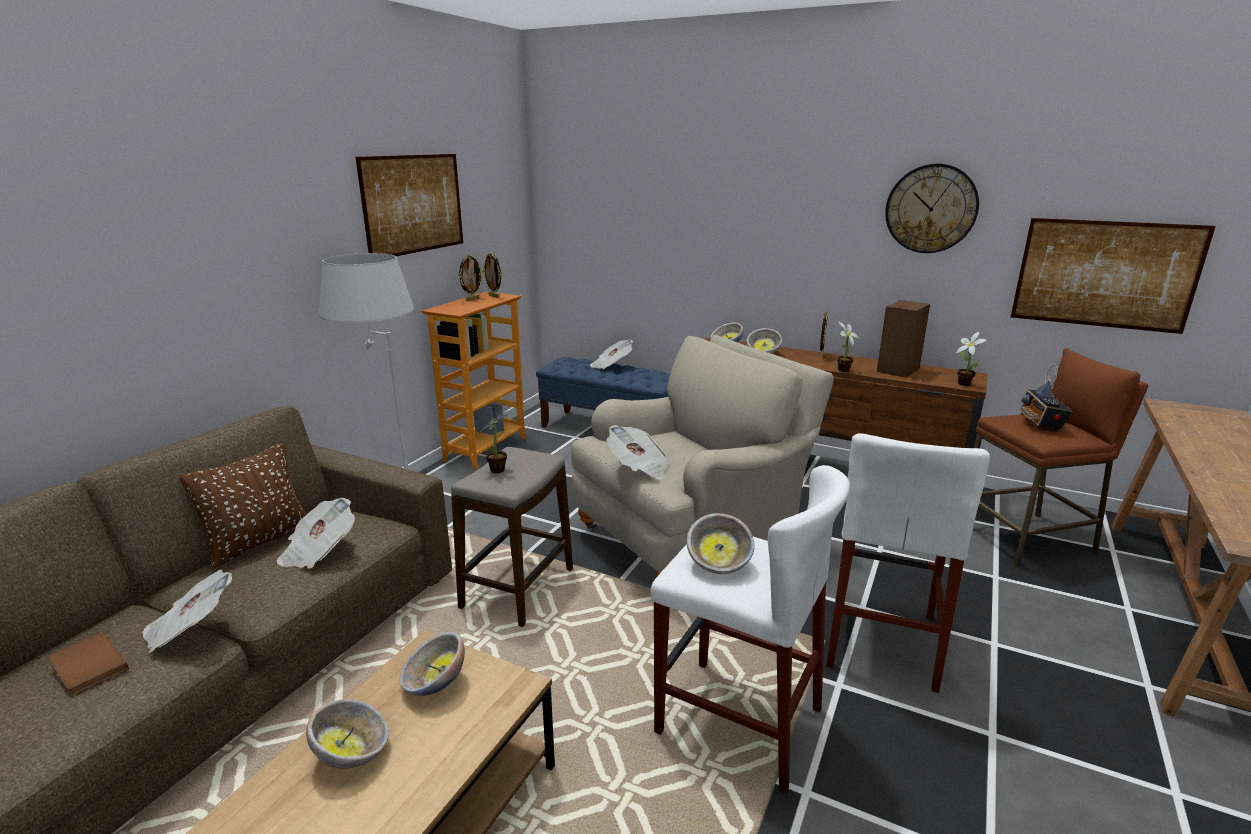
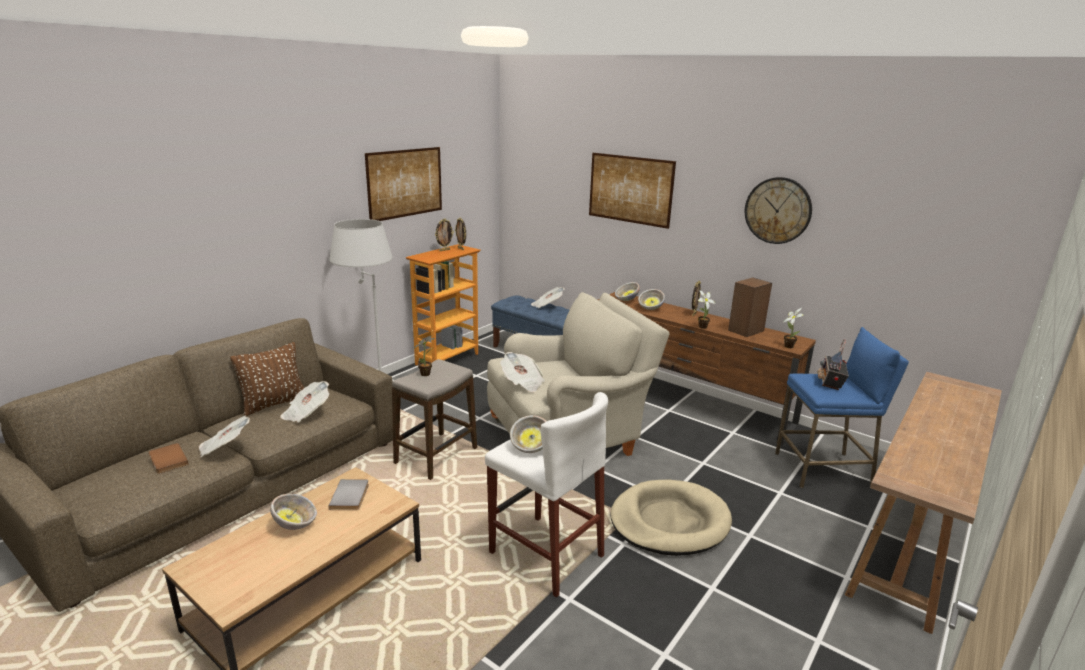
camera: 10 degrees right, 0 degrees up
bowl [400,631,465,696] -> grey book [328,479,369,510]
white stool [826,433,990,693] -> beige dog bed [611,480,732,556]
brown stool [975,348,1148,567] -> blue stool [775,327,909,488]
picture [1011,218,1216,334] -> picture moved to [589,153,676,229]

